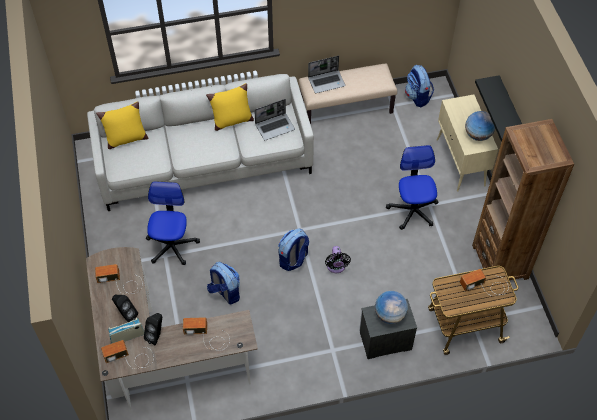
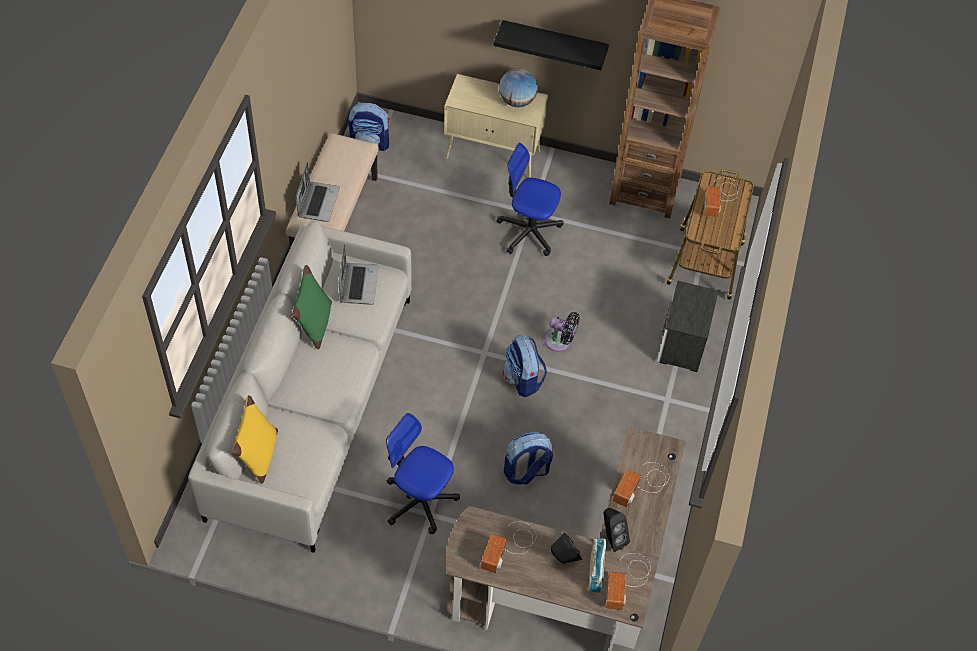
camera: 65 degrees left, 0 degrees up
yellow pillow [206,83,254,131] -> green pillow [292,265,332,349]
globe [375,291,408,324] -> none

